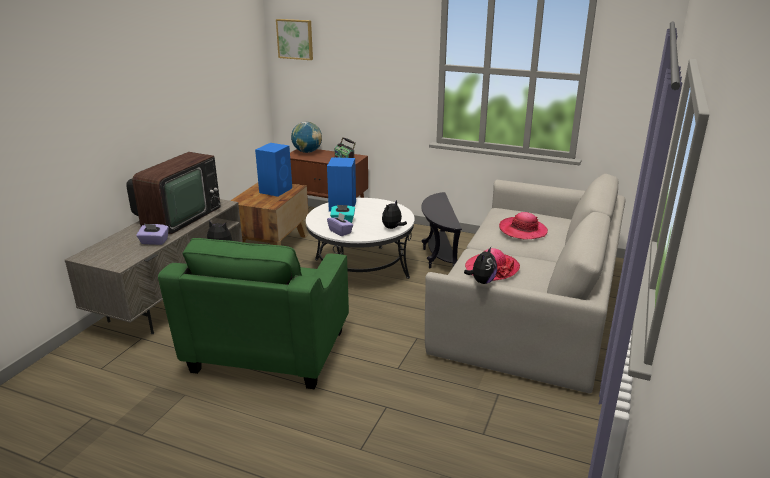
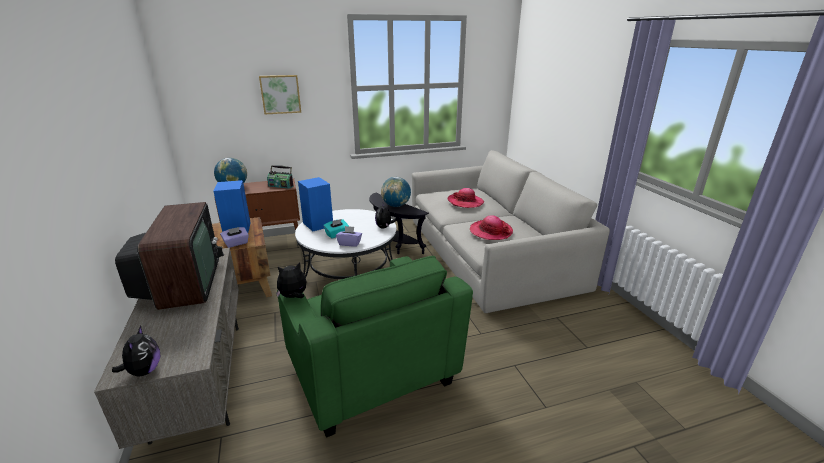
camera: 40 degrees left, 0 degrees up
purple tissue box [136,224,169,245] -> purple tissue box moved to [220,227,249,248]
picture [276,19,313,60] -> picture moved to [259,75,301,114]
plush toy [464,247,497,284] -> plush toy moved to [112,326,160,376]
none -> globe [381,177,411,207]

